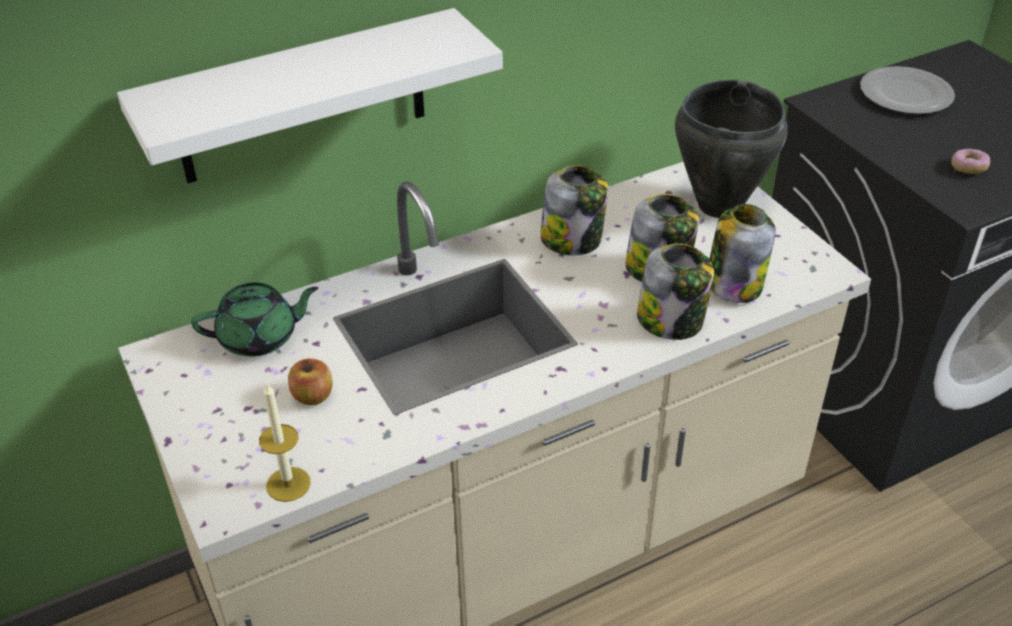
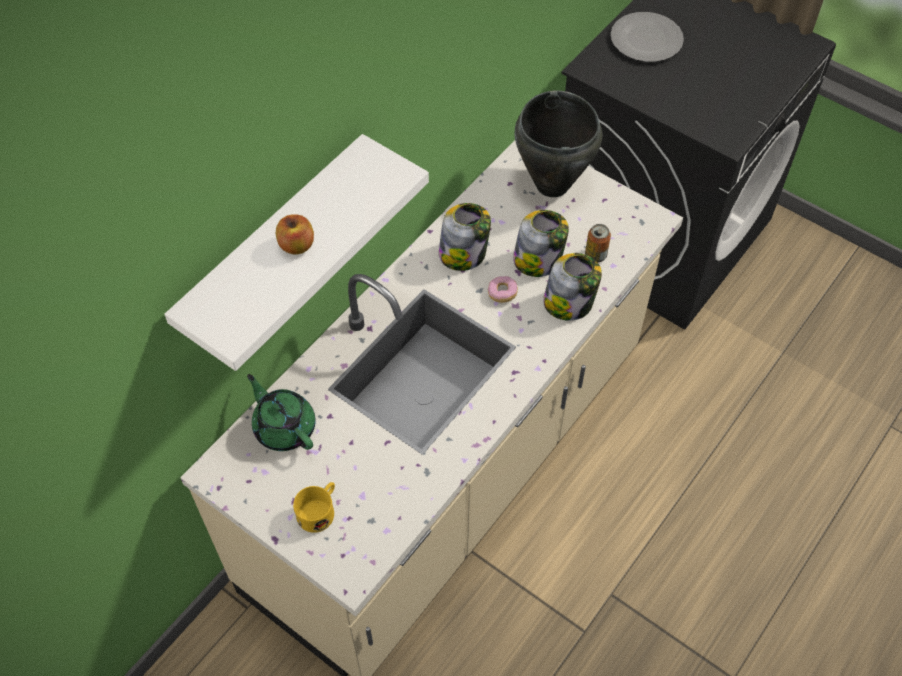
camera: 25 degrees left, 15 degrees up
green teapot [191,283,318,356] -> green teapot turned 90 degrees counterclockwise [247,374,316,451]
candle [259,382,311,502] -> none
apple [288,358,333,406] -> apple moved to [276,214,314,254]
jar [710,204,776,303] -> can [585,224,611,262]
donut [951,149,990,174] -> donut moved to [488,276,518,303]
none -> yellow mug [293,482,335,533]

